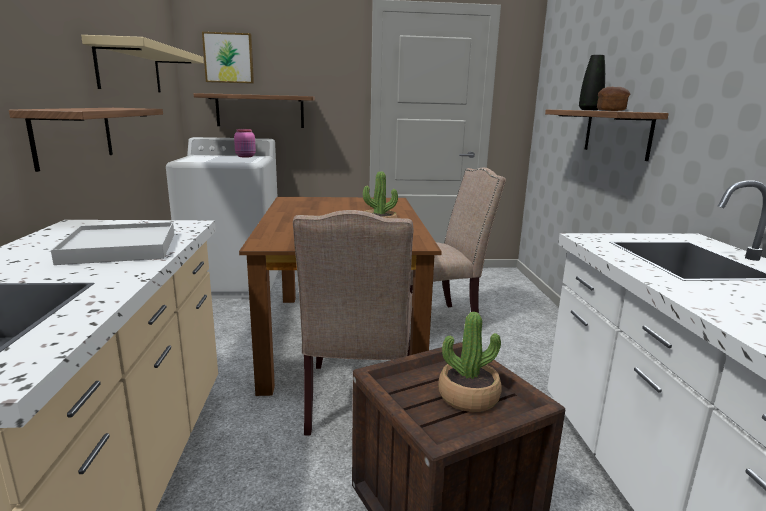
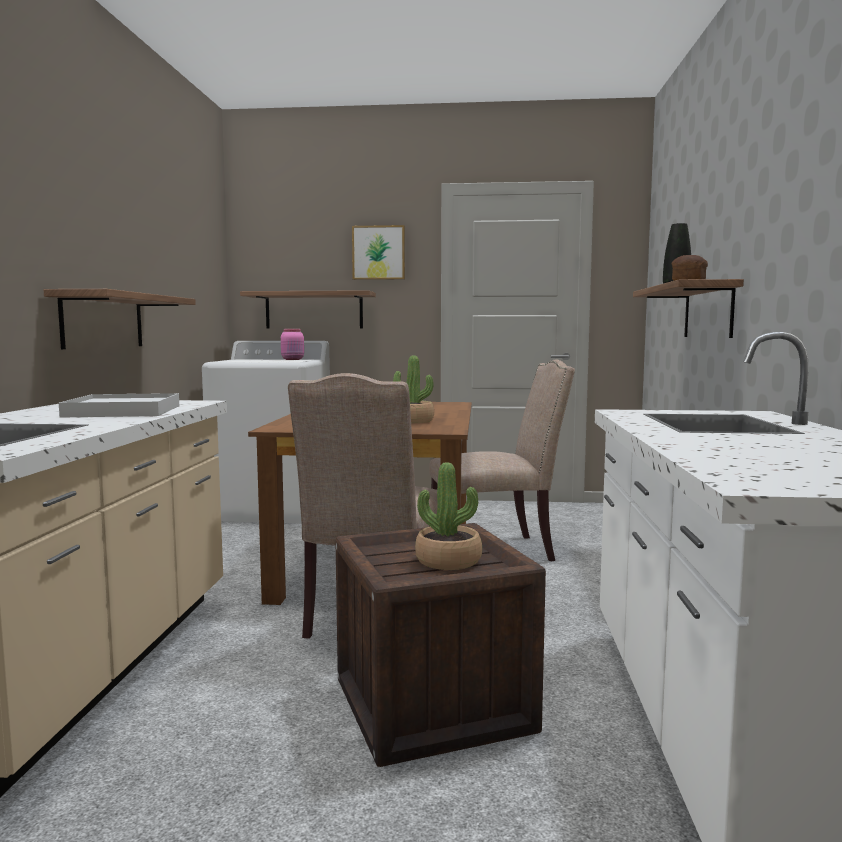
camera: 10 degrees right, 10 degrees down
beige shelf [81,35,204,93] -> none
picture [202,32,254,84] -> picture moved to [352,225,405,280]

